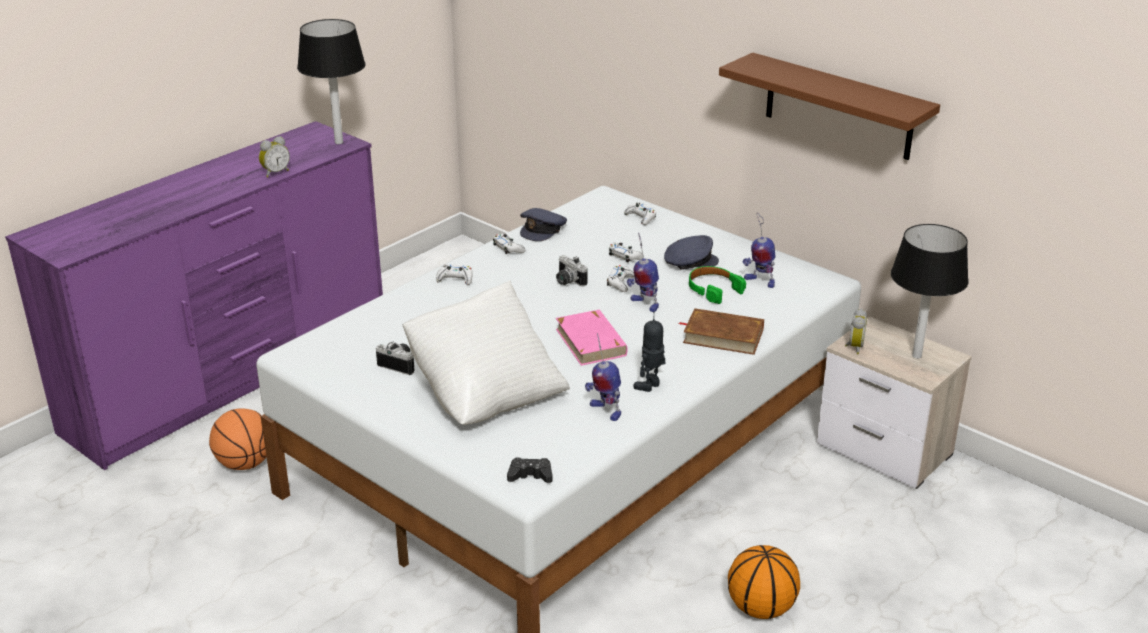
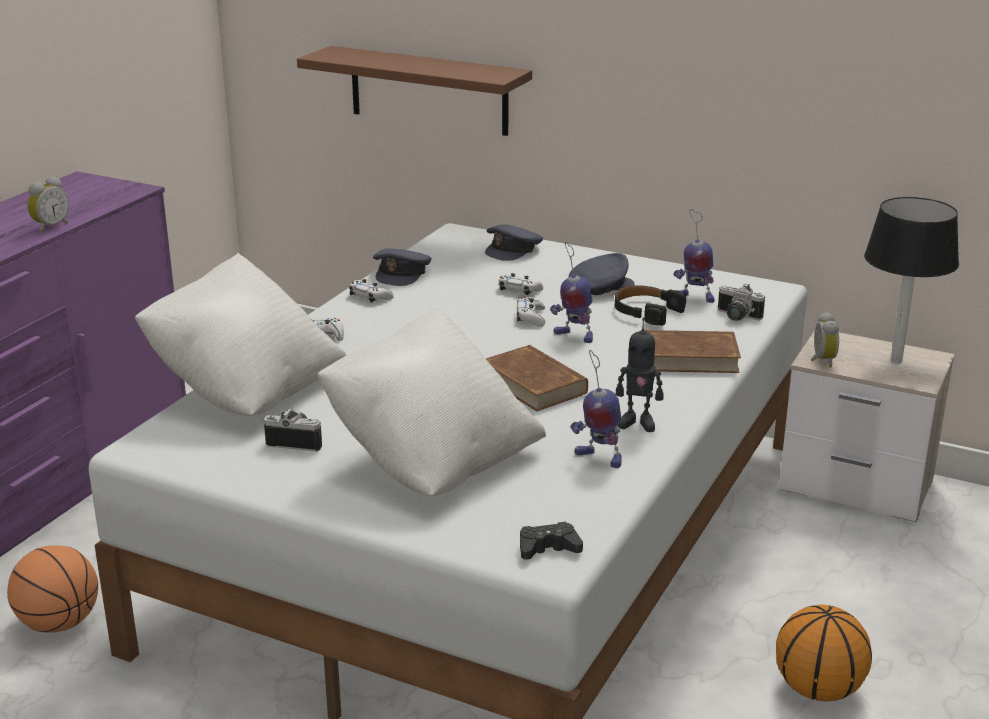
camera: 15 degrees left, 5 degrees down
black table lamp [297,19,365,144] -> none
camera [556,255,587,286] -> camera moved to [718,283,765,321]
pink book [556,310,627,366] -> brown book [486,345,588,411]
white game controller [624,203,656,225] -> grey cap [485,225,543,261]
toy robot [633,312,665,392] -> toy robot turned 105 degrees counterclockwise [616,318,663,432]
green headphones [689,266,746,304] -> black headphones [615,285,686,326]
brown shelf [719,53,940,160] -> brown shelf moved to [297,46,532,136]
none -> white pillow [135,253,347,416]

